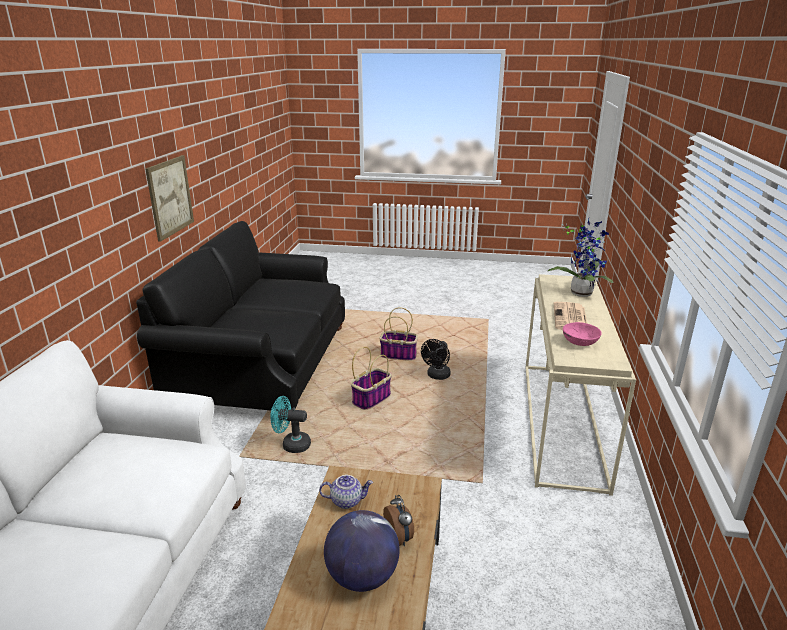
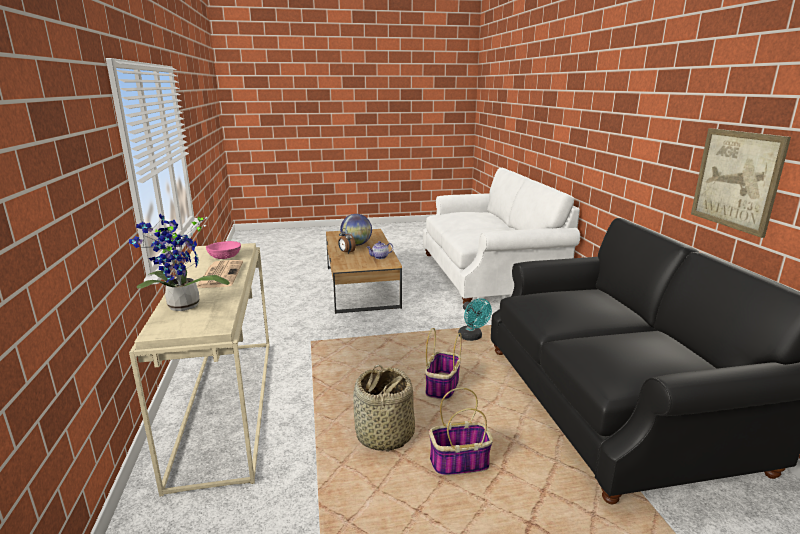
camera: 160 degrees right, 5 degrees down
turquoise fan [270,396,311,453] -> turquoise fan turned 75 degrees clockwise [458,298,492,341]
black fan [421,339,451,380] -> basket [353,365,415,452]

